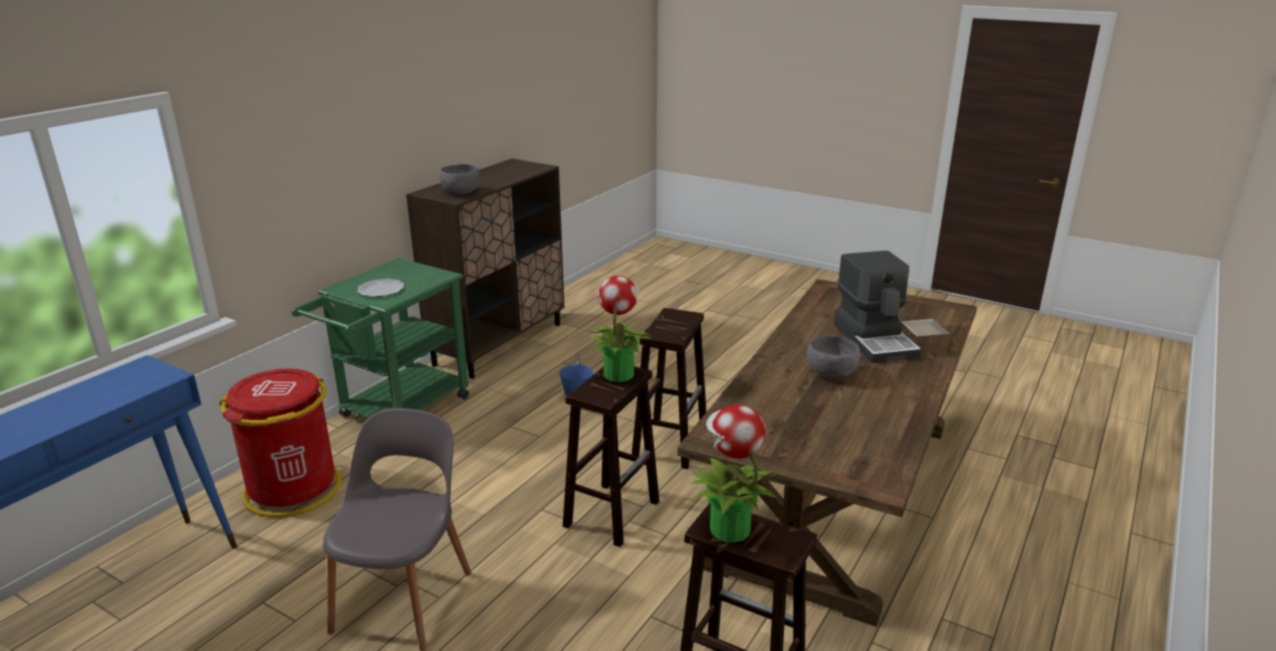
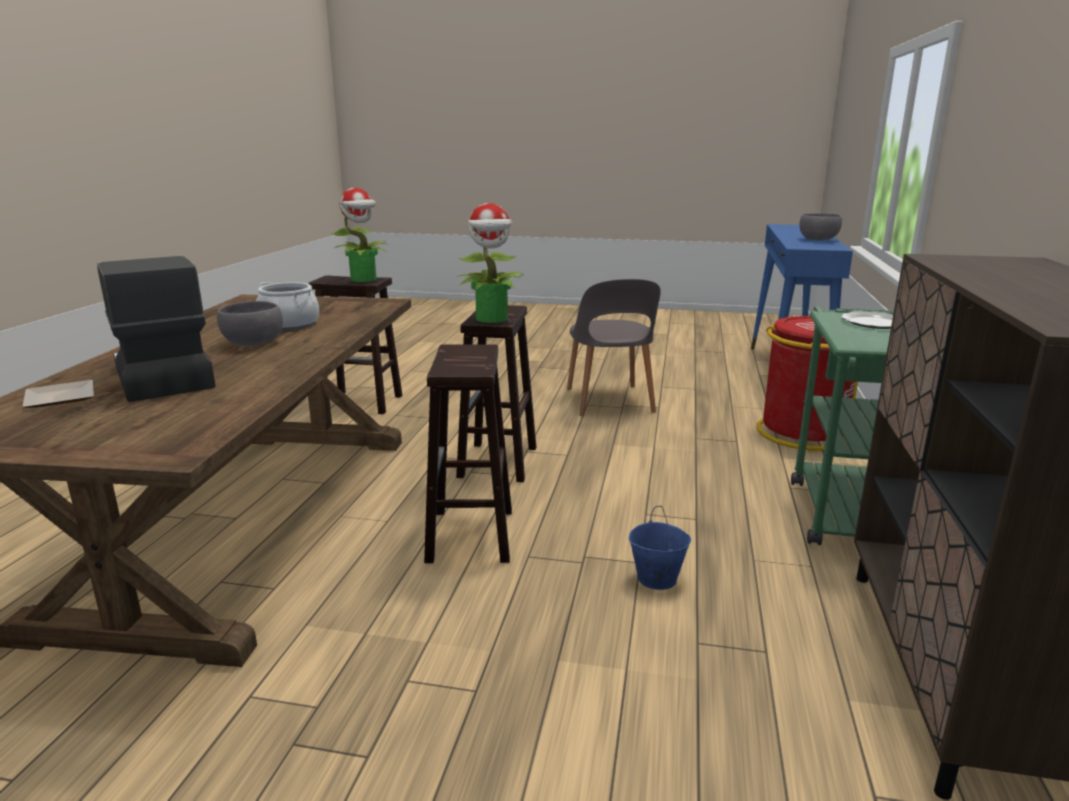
camera: 160 degrees right, 5 degrees down
grey bowl [439,164,479,195] -> grey bowl moved to [799,213,842,240]
none -> cooking pot [256,282,319,330]

